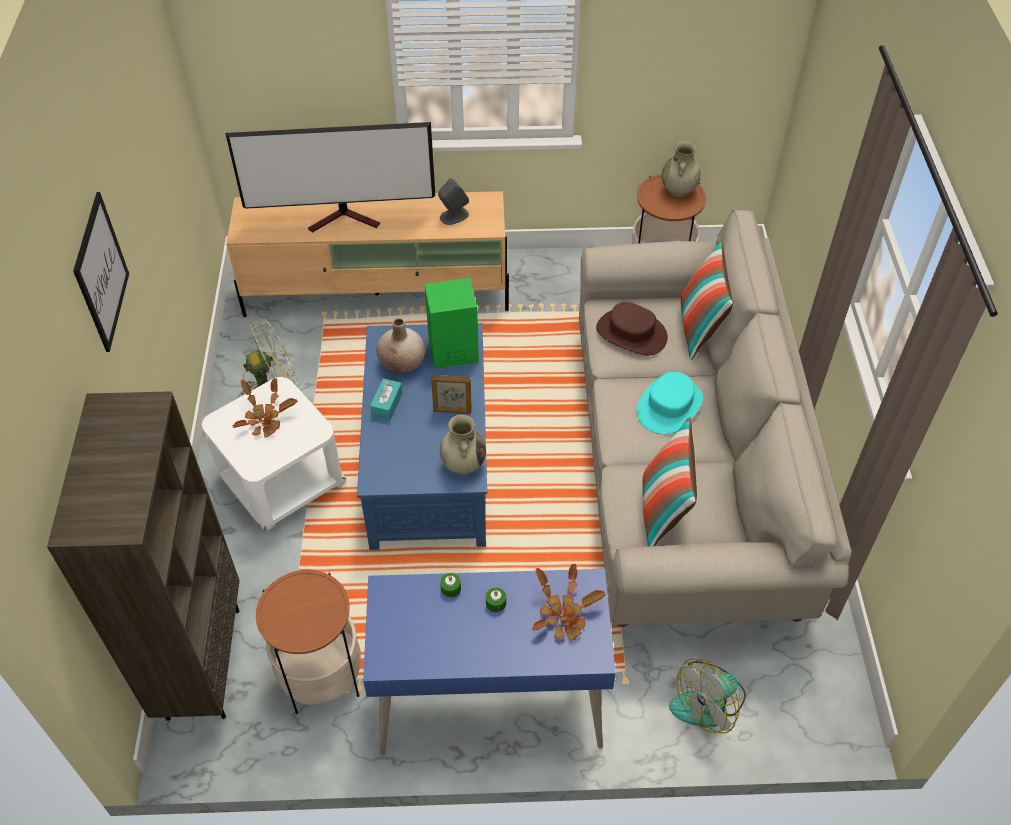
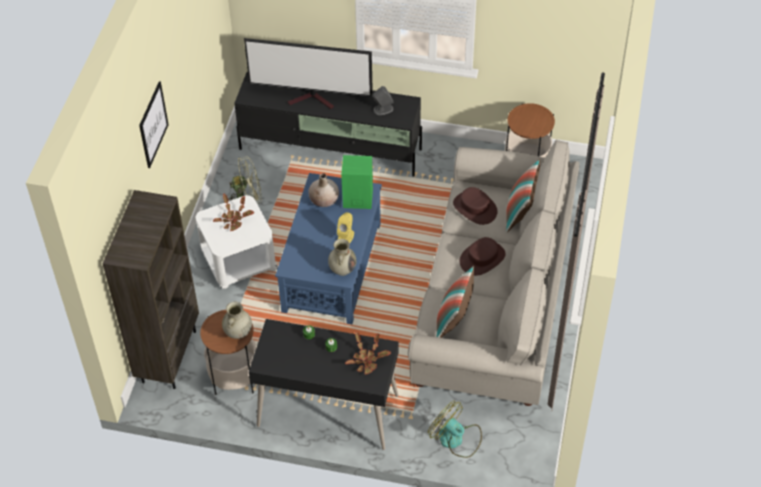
camera: 15 degrees right, 0 degrees up
beige tv stand [226,191,509,317] -> black tv stand [234,72,422,177]
blue desk [363,569,616,756] -> black desk [249,319,398,450]
turquoise tissue box [370,379,403,420] -> none
picture frame [431,375,471,414] -> yellow speaker [337,212,354,243]
turquoise hat [637,372,703,434] -> brown hat [459,237,506,276]
beige vase [662,141,701,197] -> beige vase moved to [222,302,252,339]
fan [669,659,746,733] -> fan turned 60 degrees clockwise [428,400,482,458]

